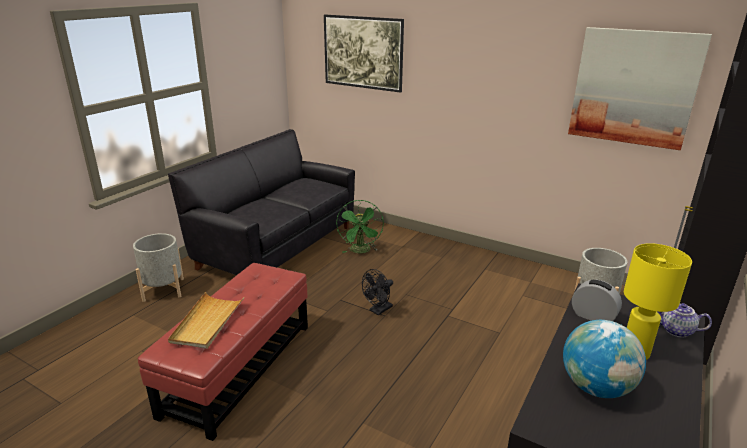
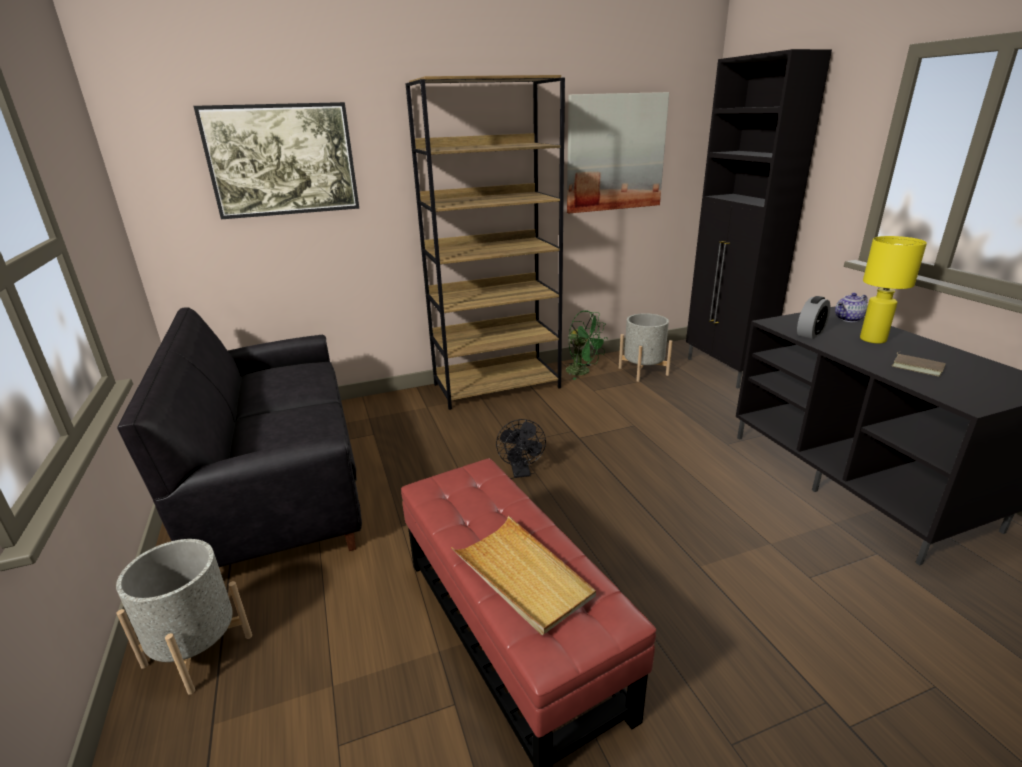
camera: 50 degrees left, 0 degrees up
green fan [336,200,384,253] -> green fan moved to [566,310,608,380]
globe [563,320,646,398] -> brown book [892,352,946,377]
alarm clock [572,280,622,321] -> alarm clock turned 150 degrees clockwise [797,296,831,339]
none -> brown bookcase [406,75,565,410]

